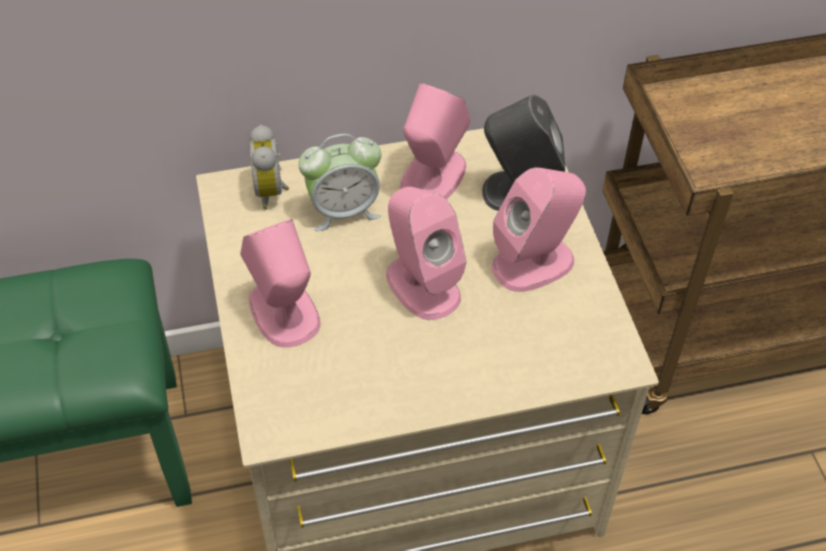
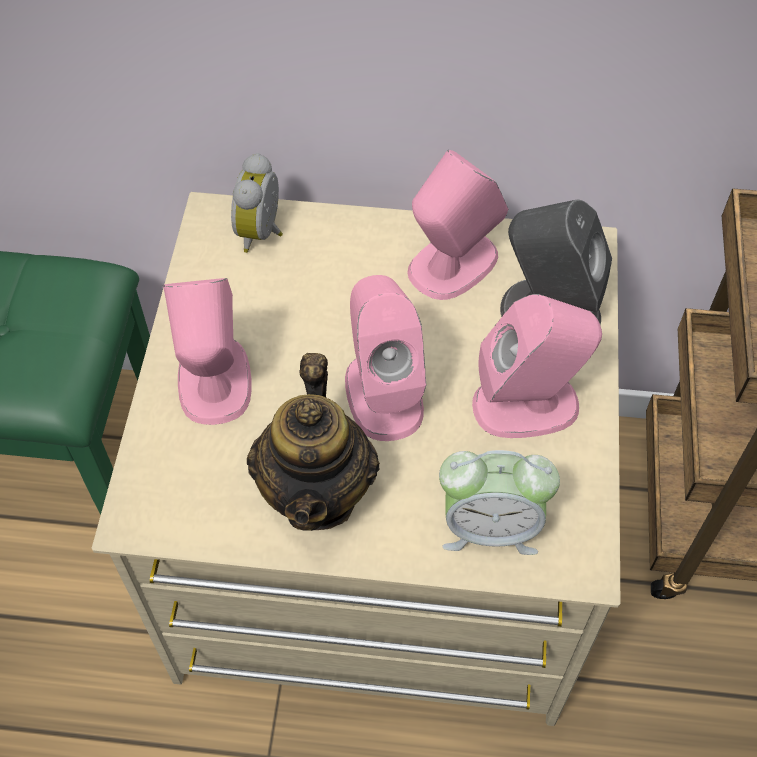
camera: 20 degrees right, 5 degrees up
alarm clock [298,134,382,231] -> alarm clock moved to [439,450,560,555]
none -> teapot [247,353,380,531]

